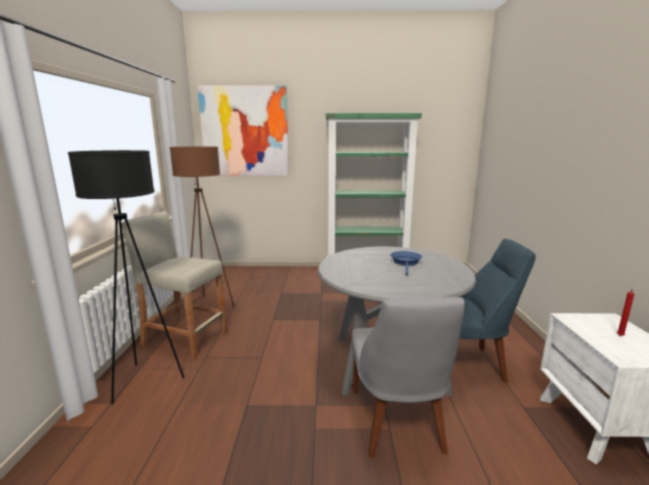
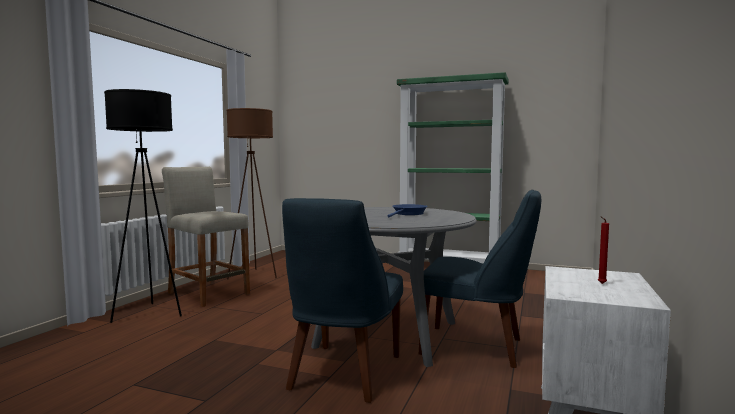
camera: 20 degrees right, 10 degrees down
picture [198,85,289,176] -> none
grey chair [351,297,465,458] -> blue chair [282,198,403,403]

